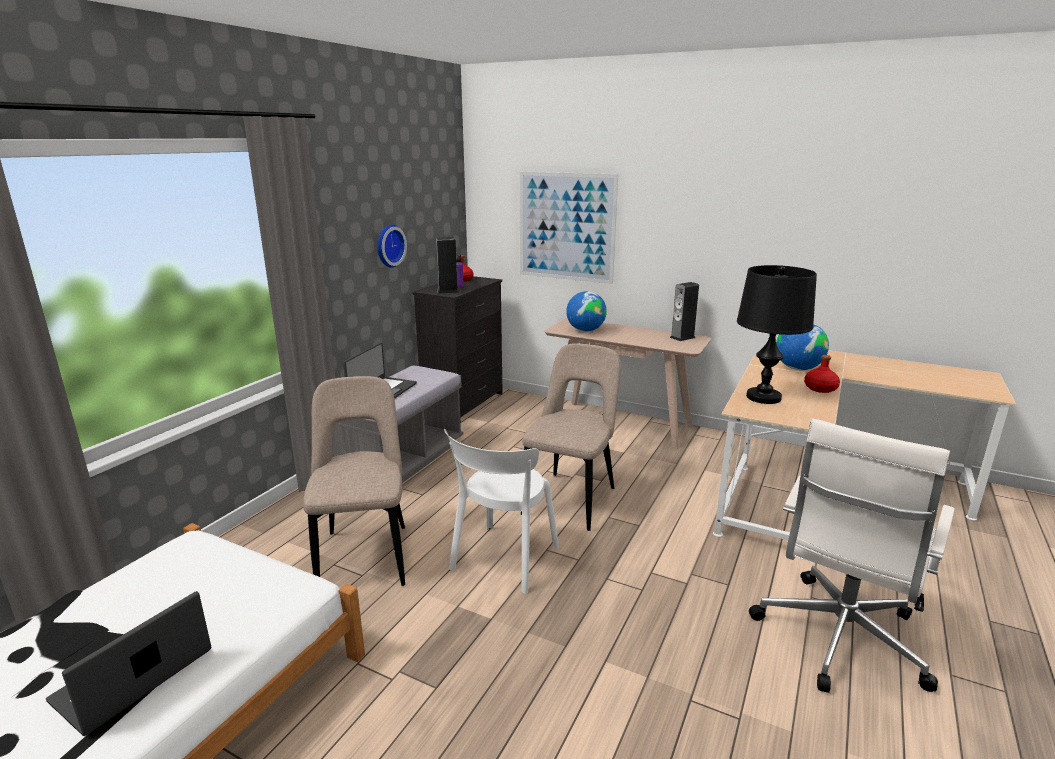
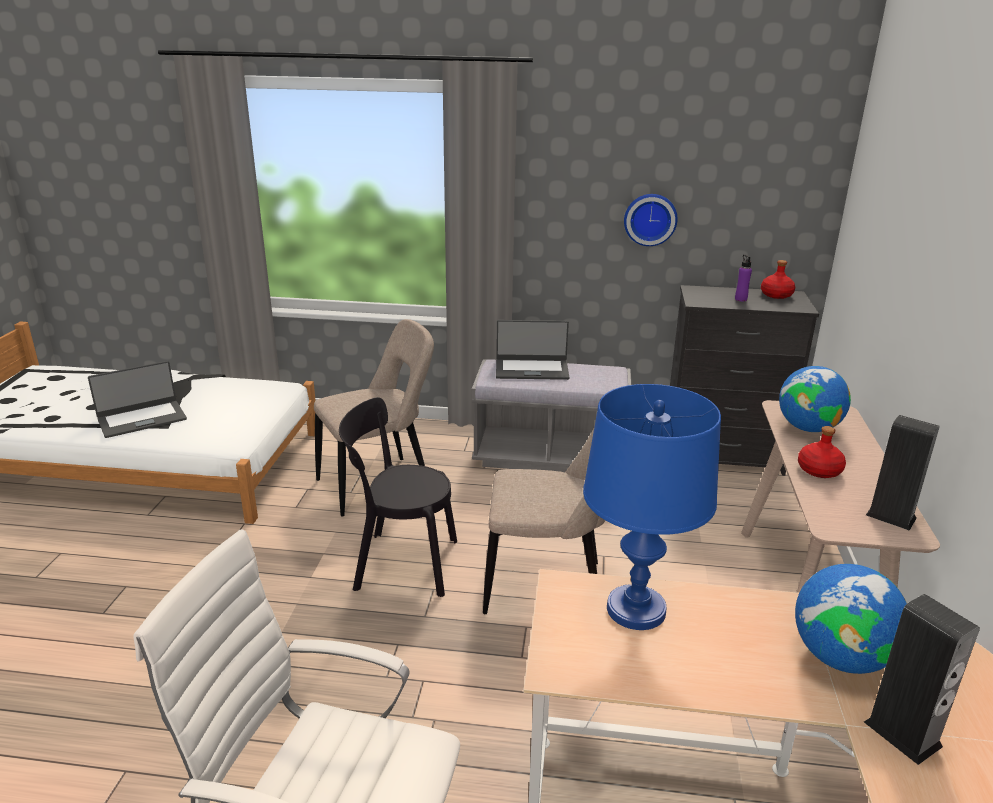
camera: 70 degrees right, 5 degrees up
laptop [46,591,212,736] -> laptop turned 135 degrees clockwise [88,361,187,438]
speaker [436,237,459,293] -> speaker moved to [864,594,980,765]
white chair [444,429,559,594] -> black chair [339,397,457,597]
picture [520,172,618,284] -> none
black table lamp [737,265,817,404] -> blue table lamp [583,384,721,630]
red bottle [804,355,840,393] -> red bottle moved to [798,426,846,478]

